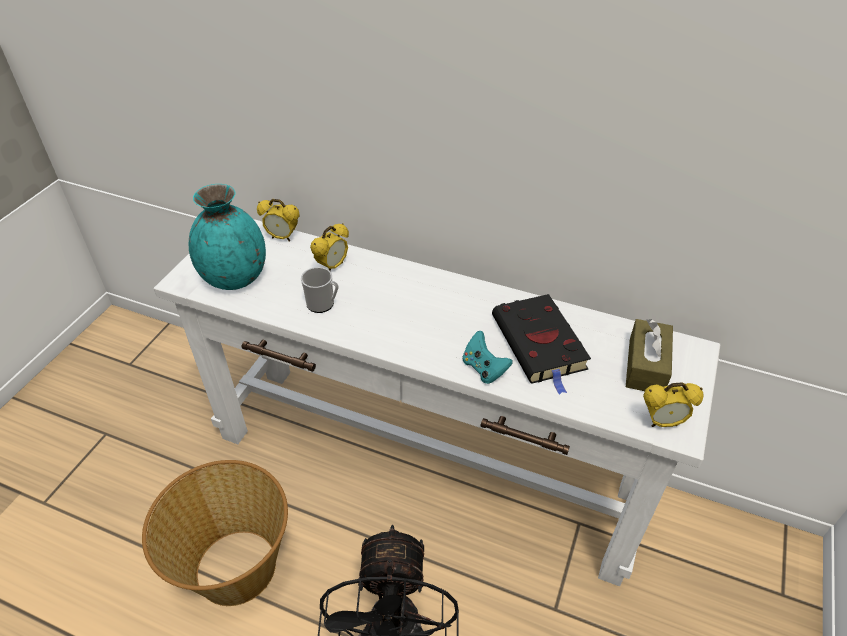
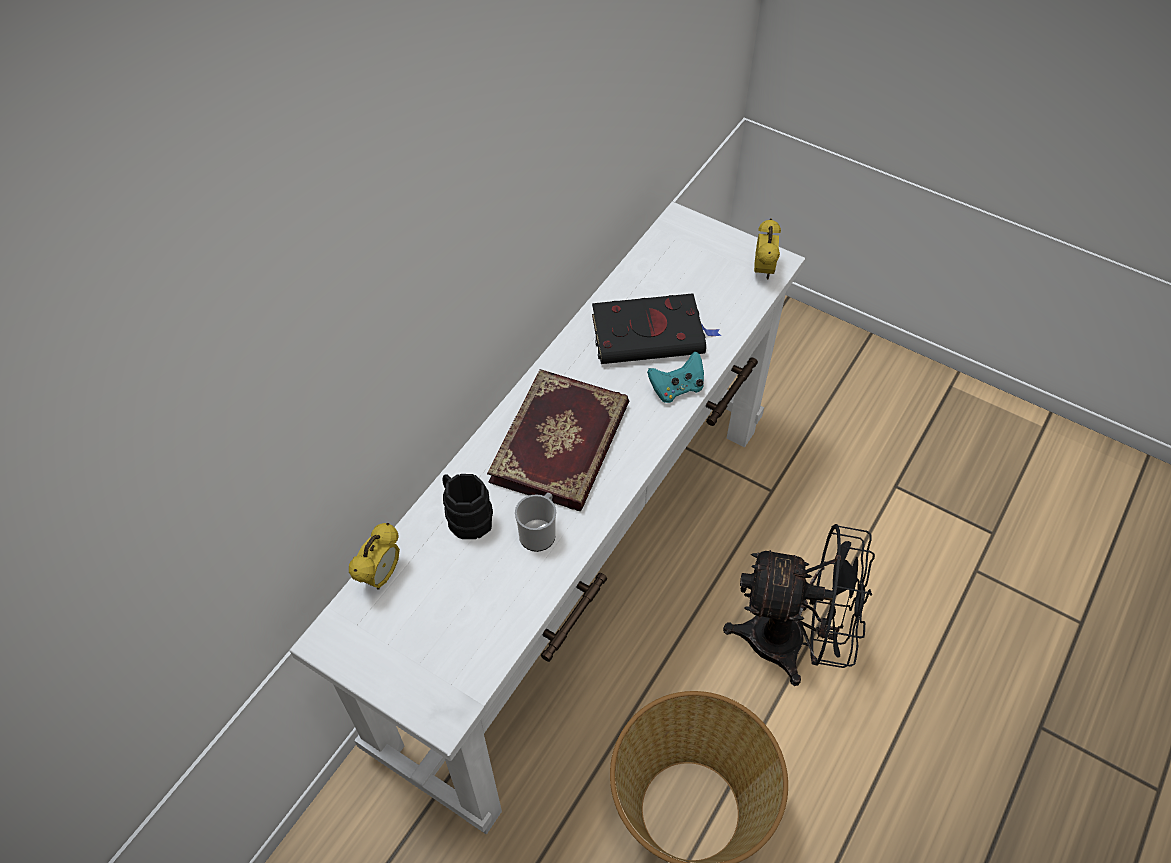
camera: 80 degrees left, 10 degrees up
turquoise vase [189,184,266,290] -> none
alarm clock [310,223,349,271] -> black mug [442,474,493,539]
brown tissue box [626,319,673,391] -> none
none -> book [487,369,629,511]

